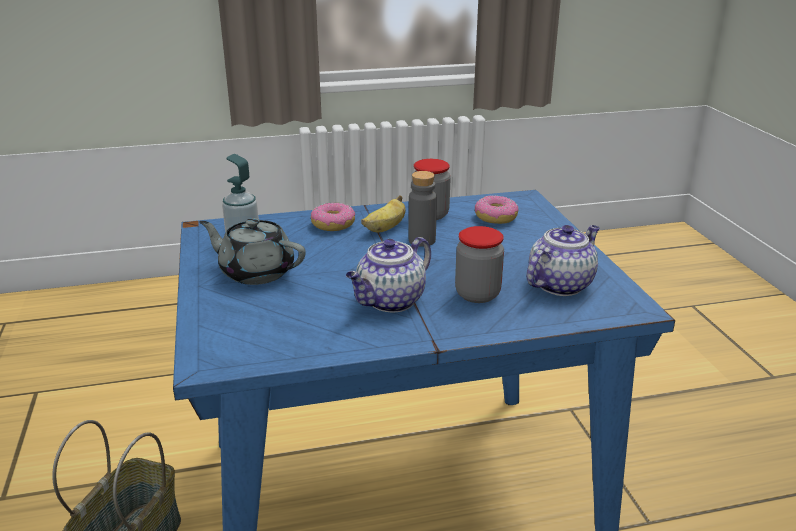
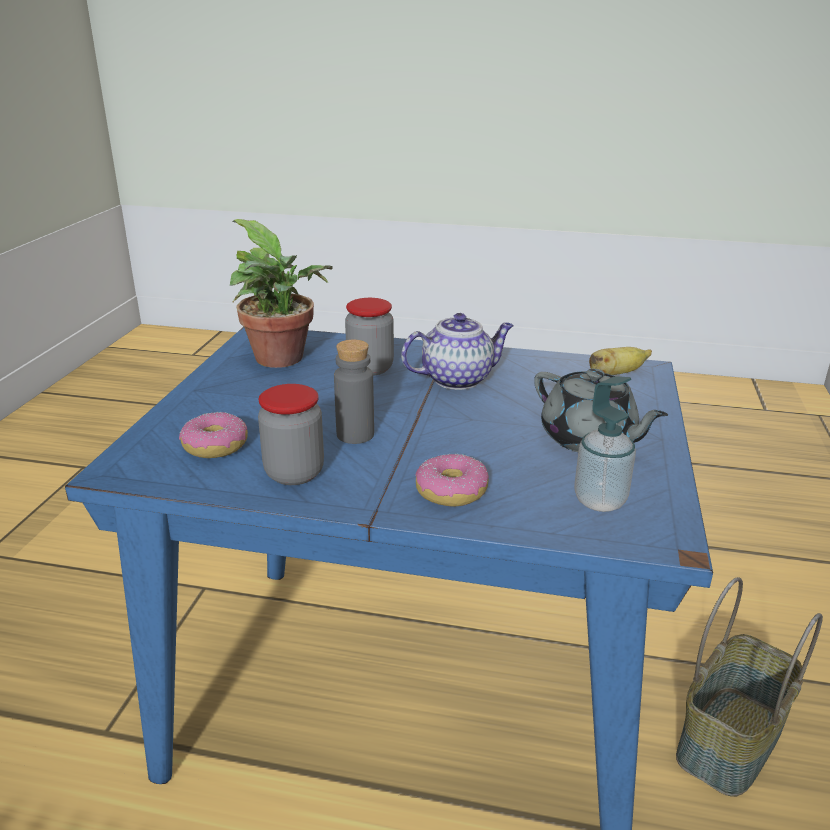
camera: 155 degrees left, 0 degrees up
banana [361,195,406,232] -> banana moved to [589,347,652,375]
teapot [527,225,600,296] -> potted plant [230,219,333,368]

